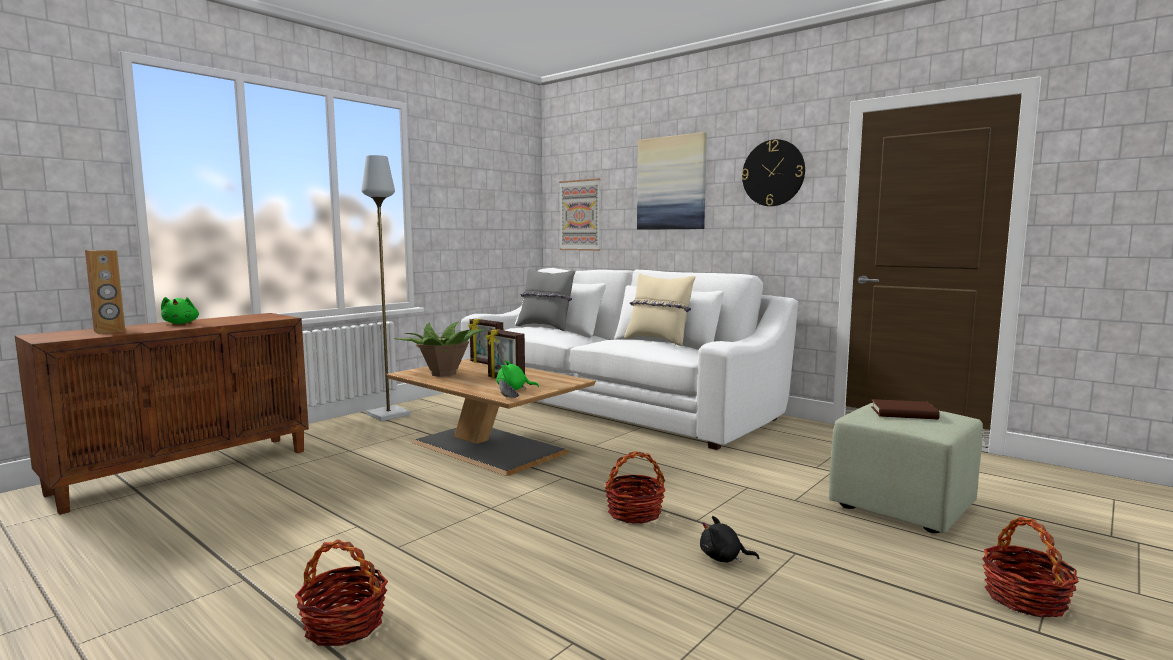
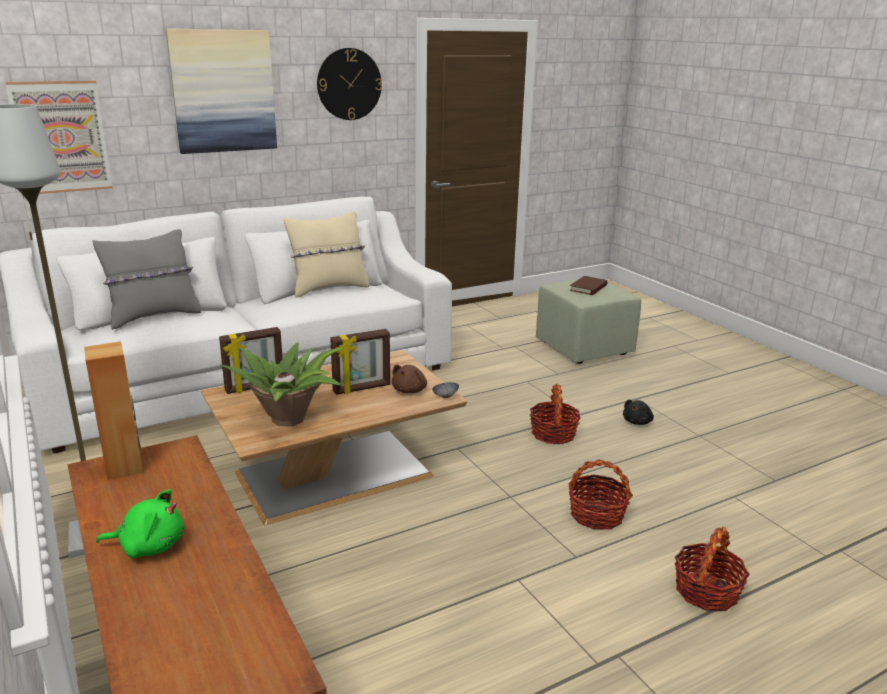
camera: 70 degrees left, 15 degrees up
brown speaker [85,250,125,334] -> brown speaker moved to [84,341,143,480]
green plush toy [496,361,539,390] -> brown plush toy [392,364,427,393]
basket [982,517,1079,617] -> basket moved to [569,459,633,530]

